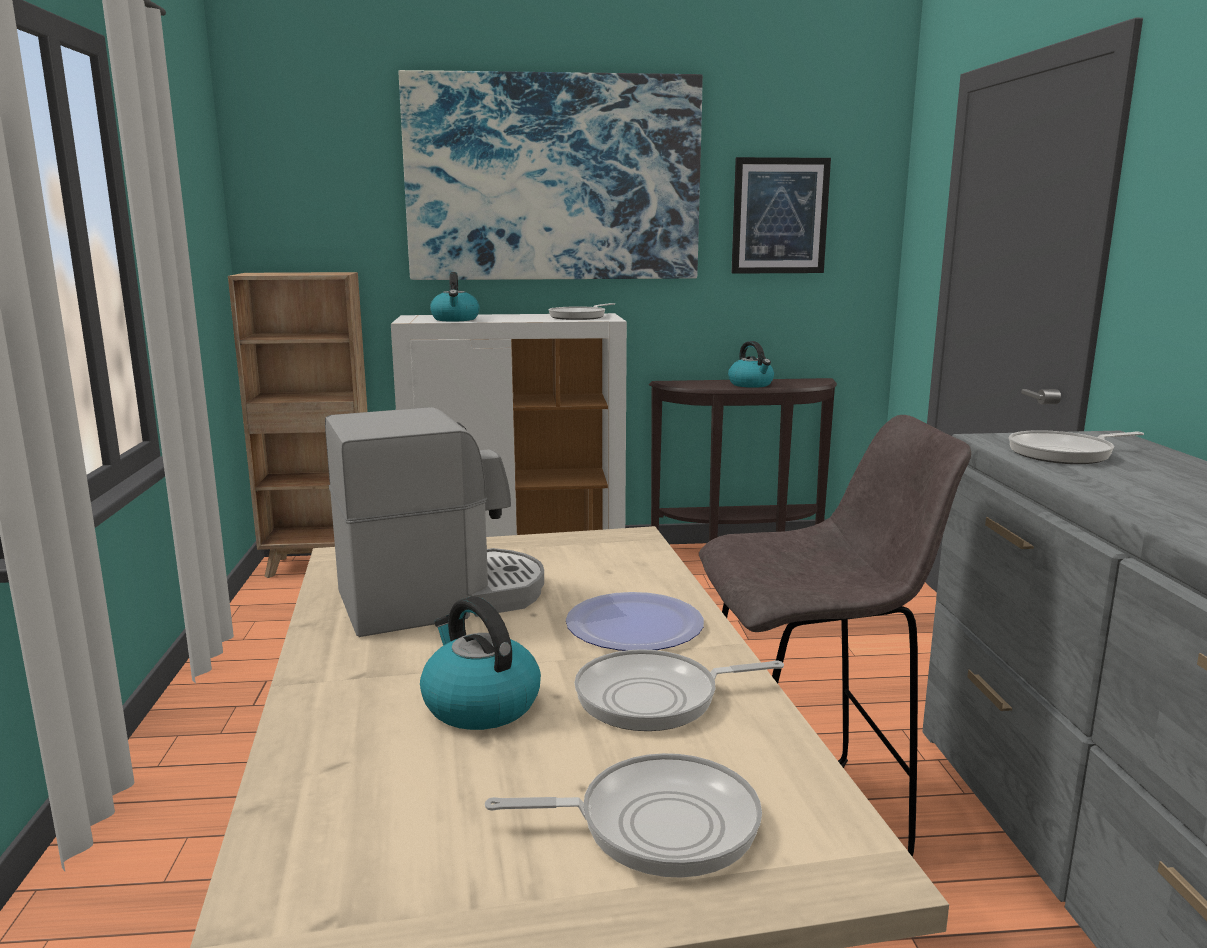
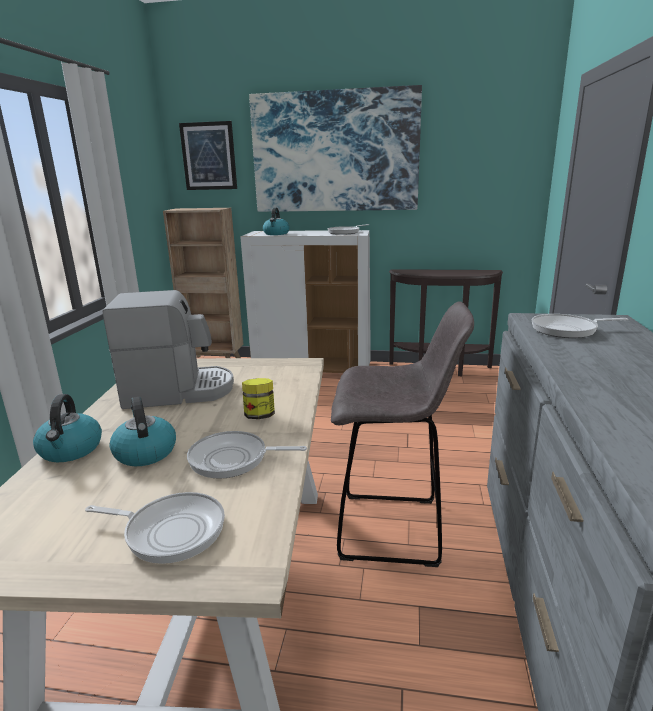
camera: 15 degrees right, 5 degrees up
plate [566,592,704,651] -> jar [242,378,275,419]
kettle [728,341,774,388] -> kettle moved to [33,394,102,462]
picture [731,157,831,274] -> picture moved to [179,121,237,190]

